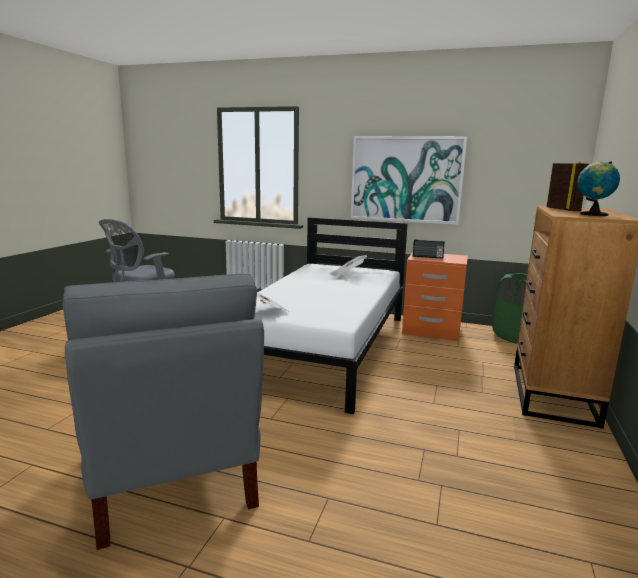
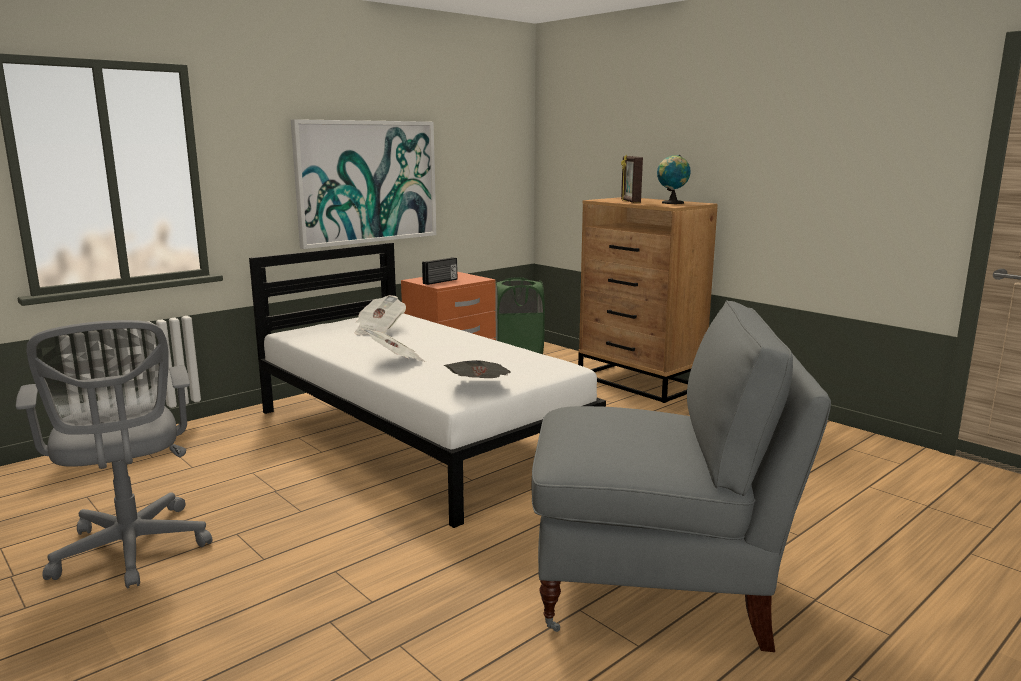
camera: 60 degrees left, 0 degrees up
picture frame [547,161,589,212] -> picture frame turned 120 degrees counterclockwise [621,155,643,203]
none -> newspaper [362,329,426,362]

